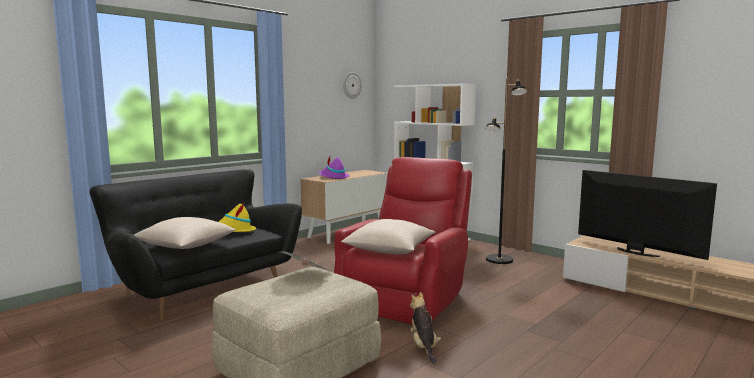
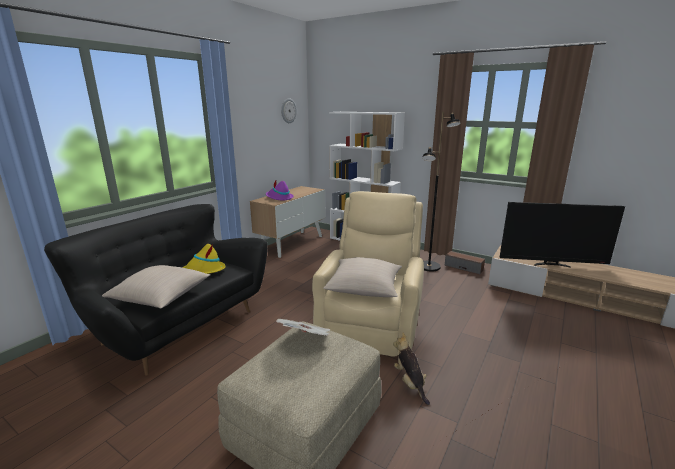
camera: 10 degrees left, 10 degrees up
red armchair [334,157,472,324] -> beige armchair [312,191,424,357]
television [578,170,717,260] -> television turned 150 degrees clockwise [500,202,625,268]
none -> speaker [444,251,485,275]

